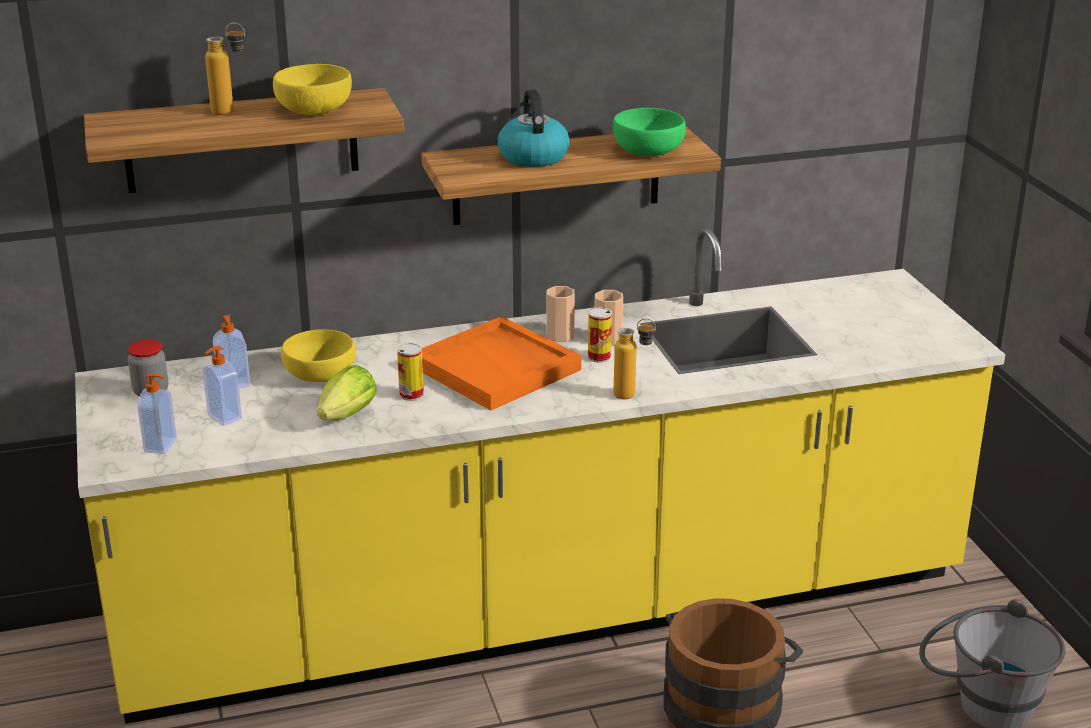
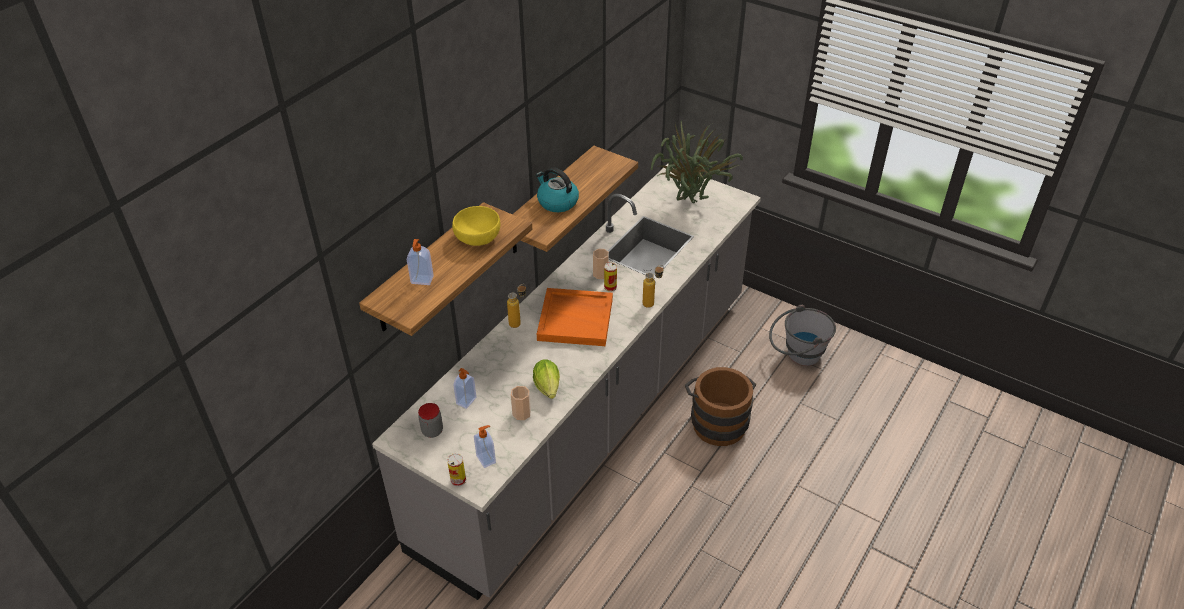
camera: 40 degrees left, 15 degrees up
yellow counter [75,228,1006,724] -> grey counter [372,163,761,600]
soap dispenser [203,346,242,426] -> soap dispenser moved to [407,239,434,285]
bottle [205,23,245,115] -> bottle moved to [507,284,526,328]
yellow bowl [281,329,355,382] -> none
can [397,343,424,401] -> can moved to [447,453,466,487]
cup [547,286,575,342] -> cup moved to [511,386,531,420]
green bowl [613,108,686,156] -> none
none -> potted plant [651,122,743,203]

